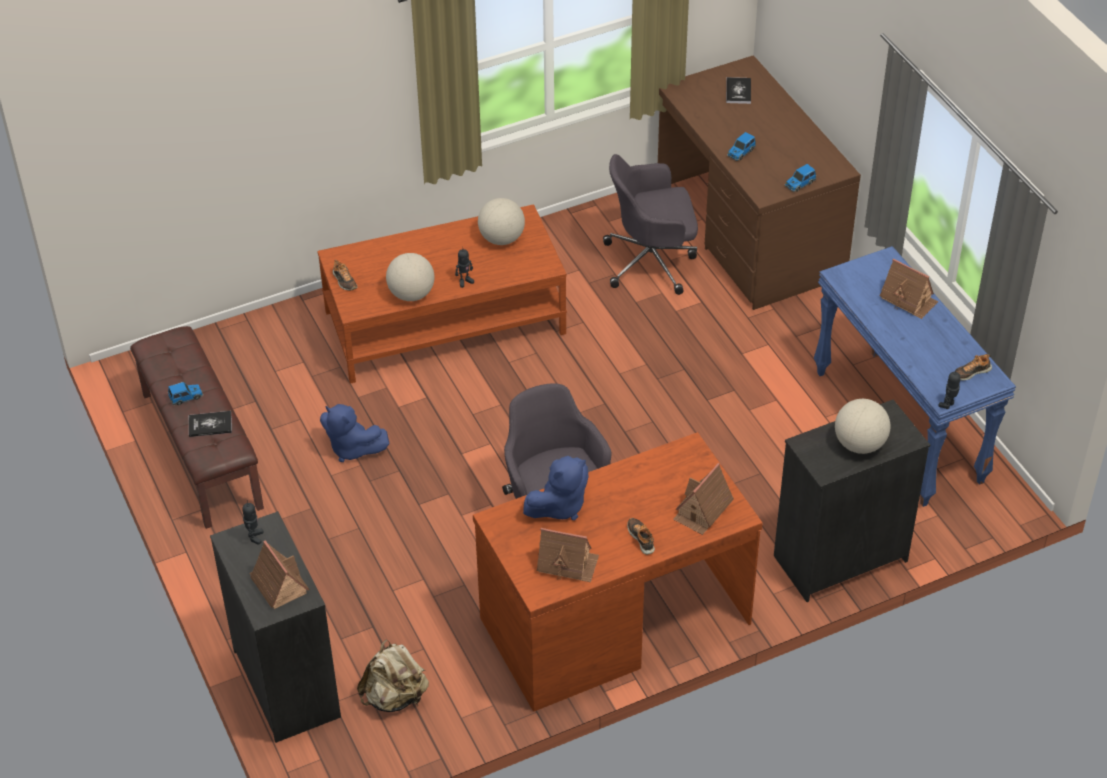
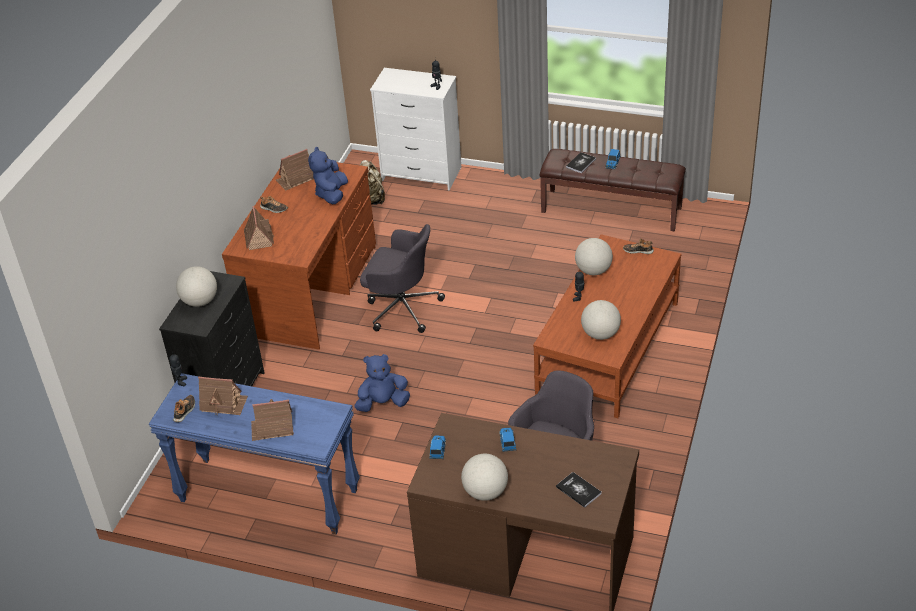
camera: 135 degrees right, 5 degrees down
black dresser [210,511,341,743] -> white dresser [370,68,461,190]
toy house [250,540,310,609] -> toy house moved to [198,376,248,415]
blue plush toy [320,404,390,462] -> blue plush toy moved to [354,354,410,412]
none -> globe [461,454,508,501]

